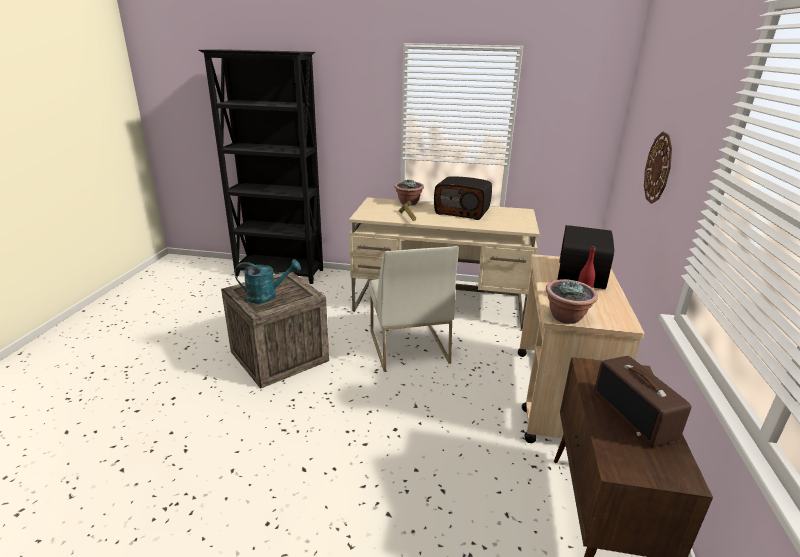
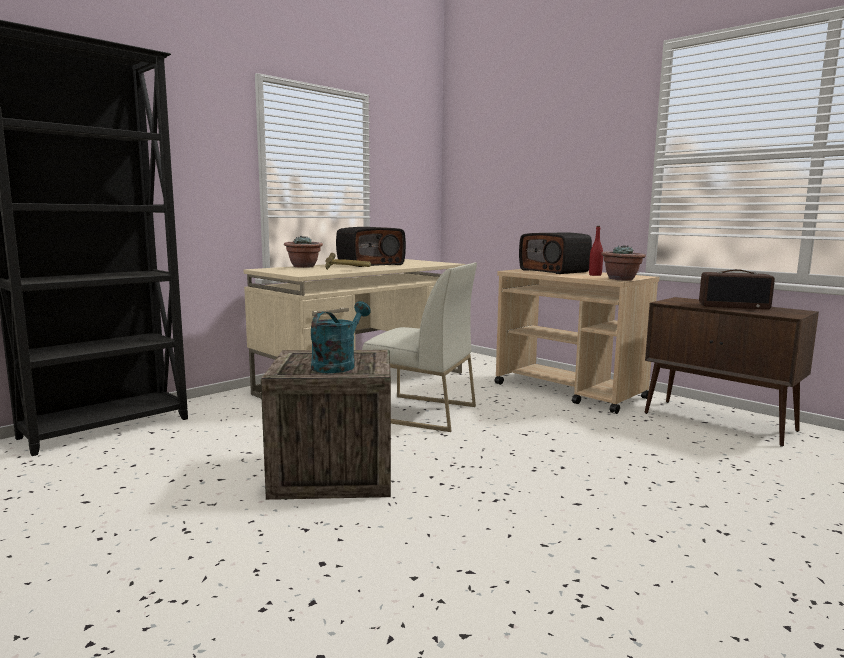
camera: 55 degrees left, 15 degrees down
wall clock [644,132,672,204] -> none

